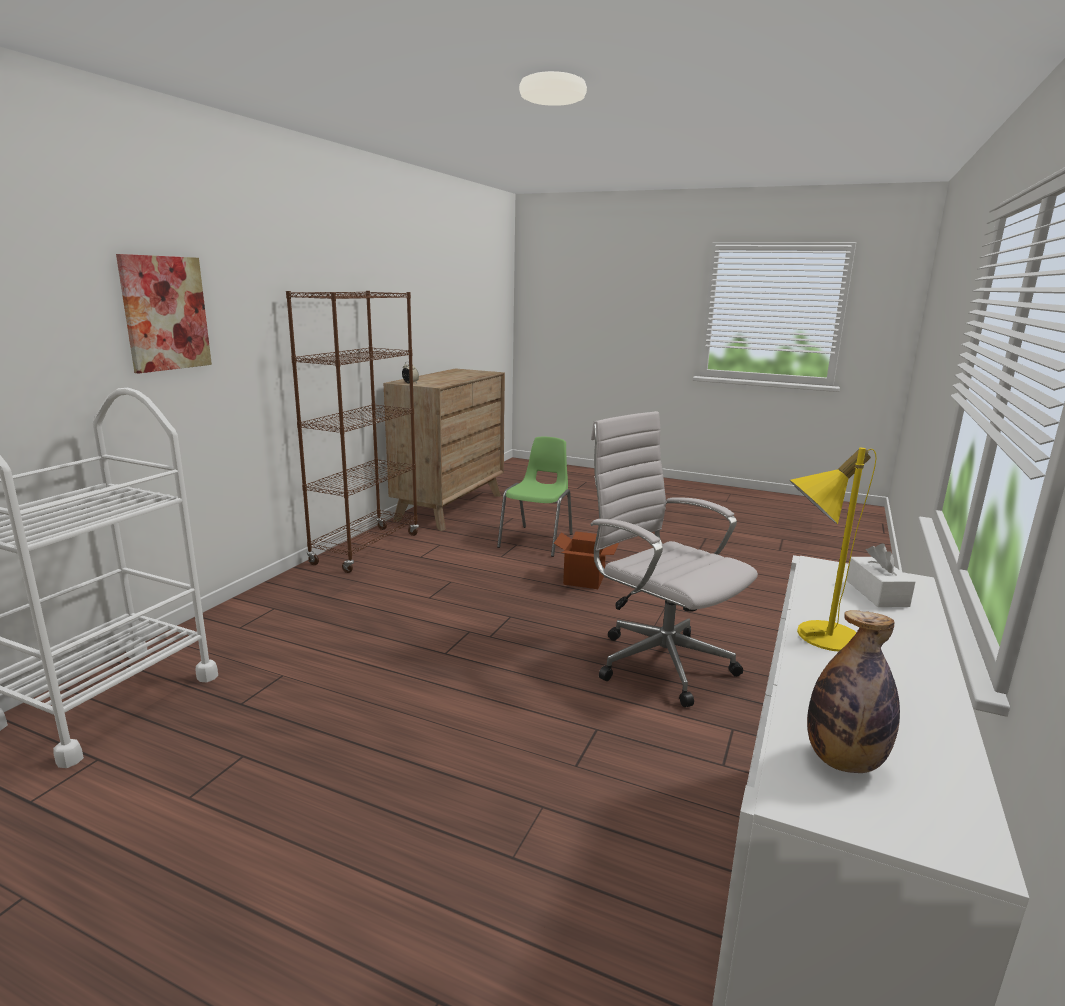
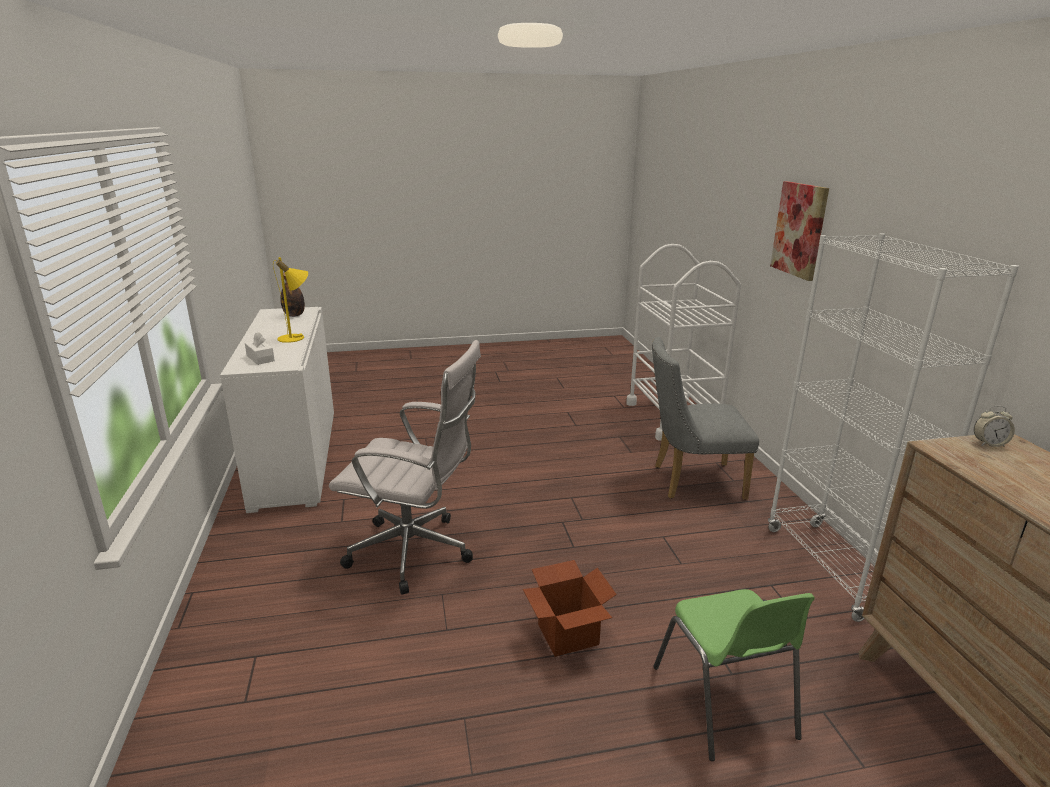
camera: 145 degrees right, 5 degrees up
brown bookcase [286,291,419,573] -> white bookcase [768,233,1019,622]
none -> grey chair [652,337,759,500]

